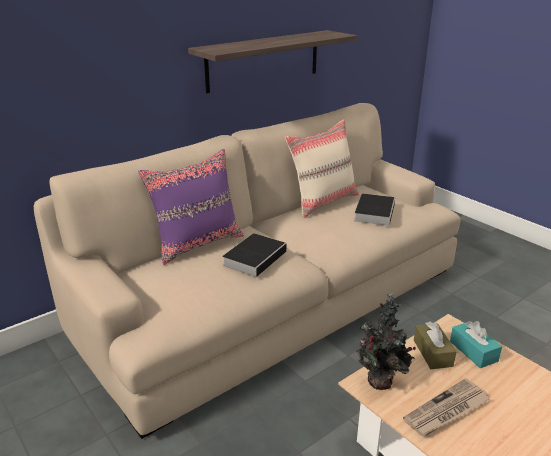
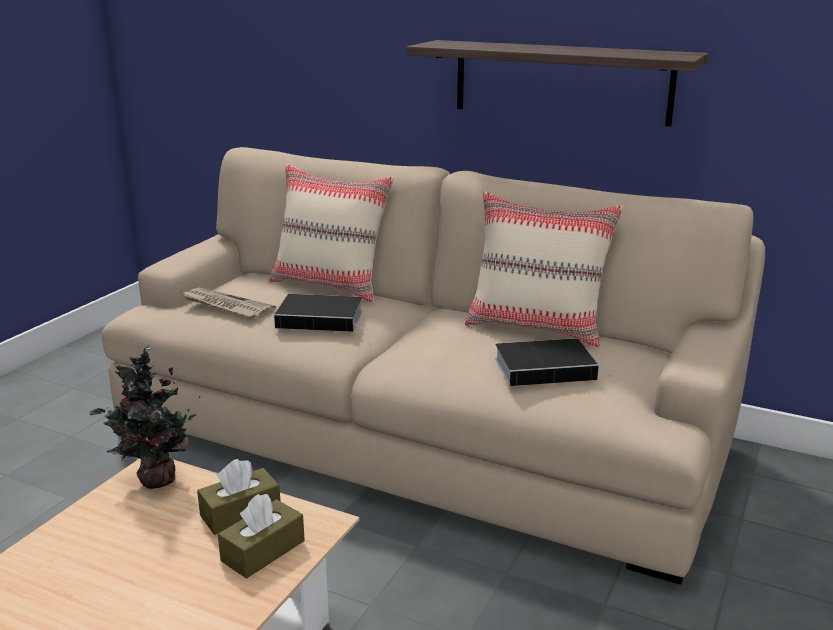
camera: 65 degrees right, 5 degrees down
purple pillow [138,149,244,265] -> beige pillow [269,164,394,302]
newspaper [403,378,490,436] -> newspaper moved to [181,287,276,318]
turquoise tissue box [450,321,502,368] -> brown tissue box [218,494,305,579]

